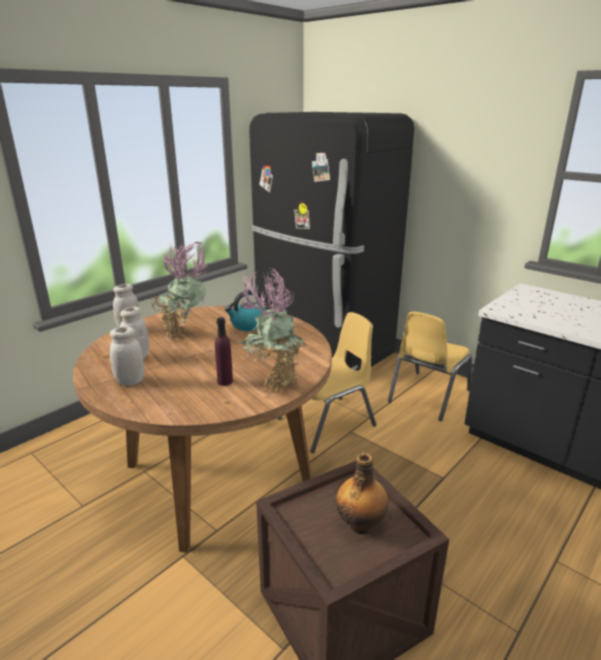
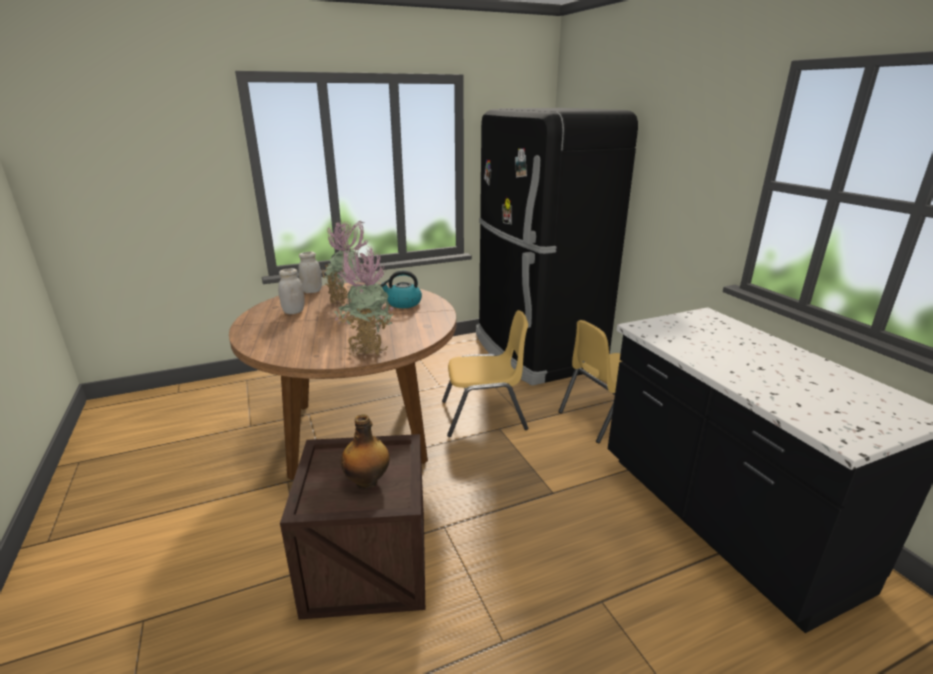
camera: 25 degrees right, 0 degrees up
white jar [110,327,144,385] -> none
purple bottle [215,317,233,386] -> none

